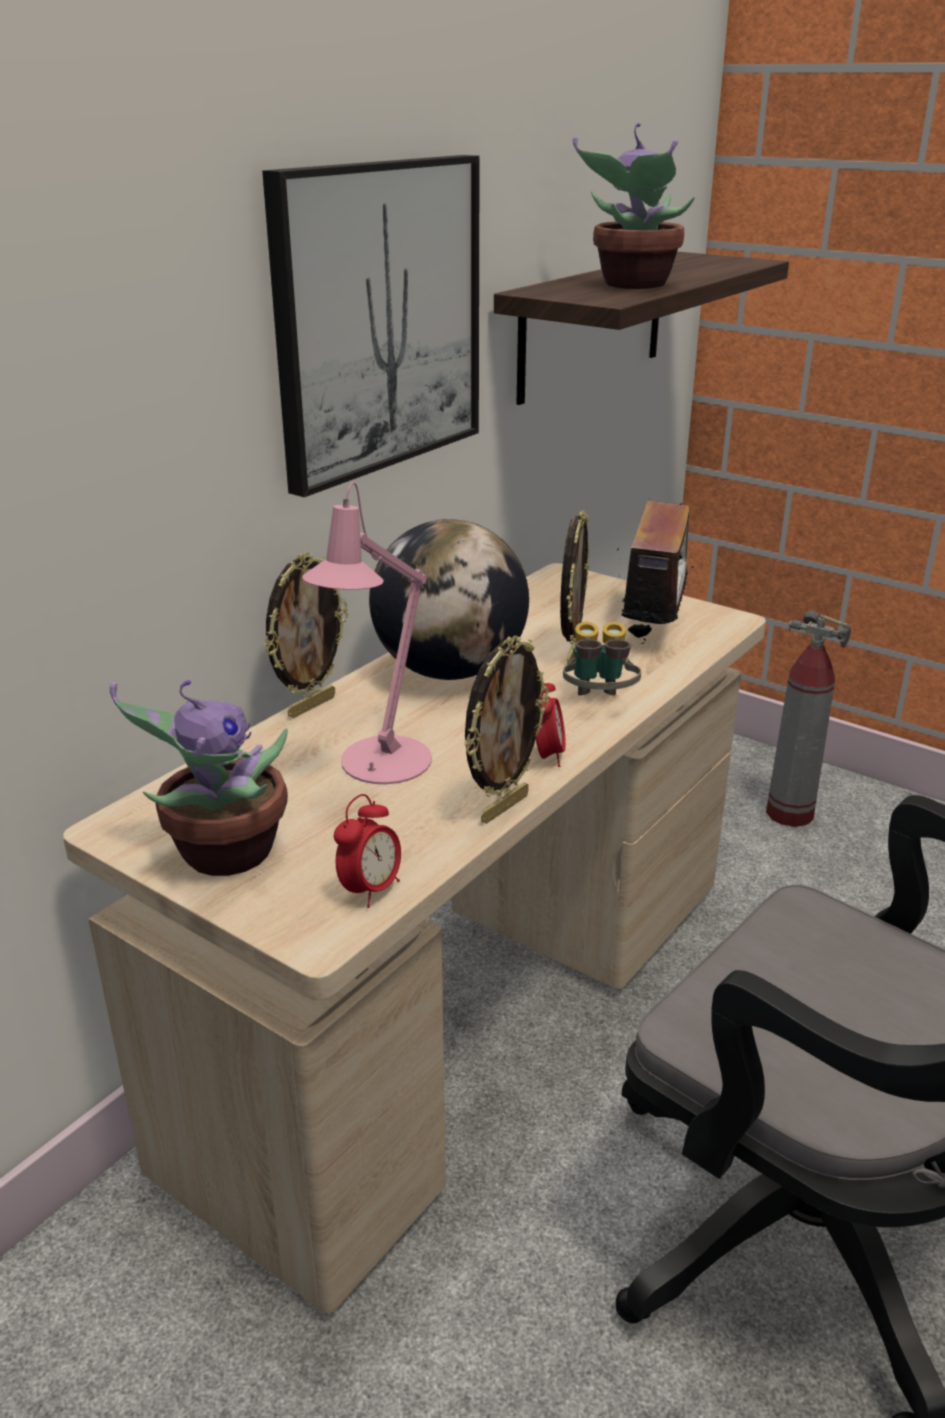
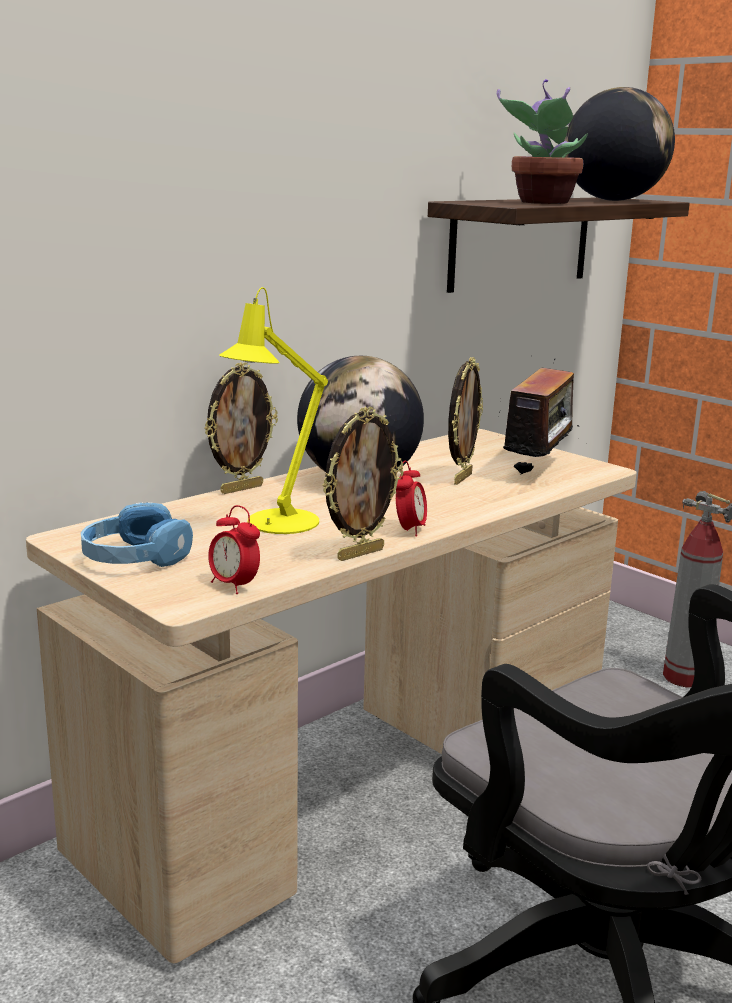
camera: 10 degrees right, 10 degrees down
potted plant [110,680,288,876] -> blue headphones [81,502,193,567]
picture [262,155,480,497] -> none
pink table lamp [302,482,432,784] -> yellow table lamp [219,287,328,534]
alarm clock [334,794,401,908] -> alarm clock turned 90 degrees clockwise [208,505,260,594]
binoculars [563,622,641,696] -> none
none -> globe [565,87,675,201]

